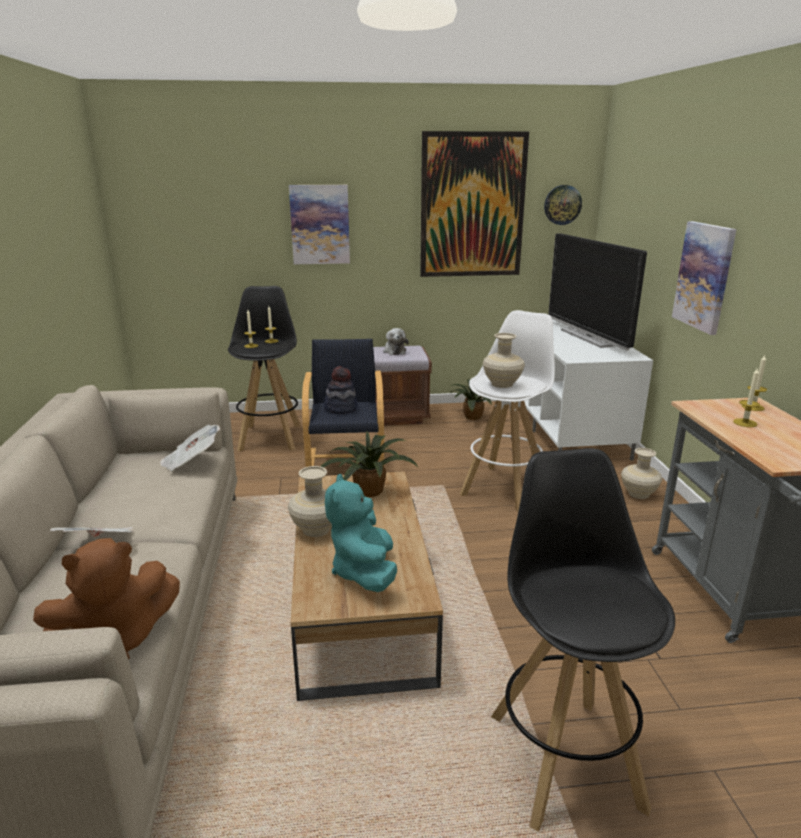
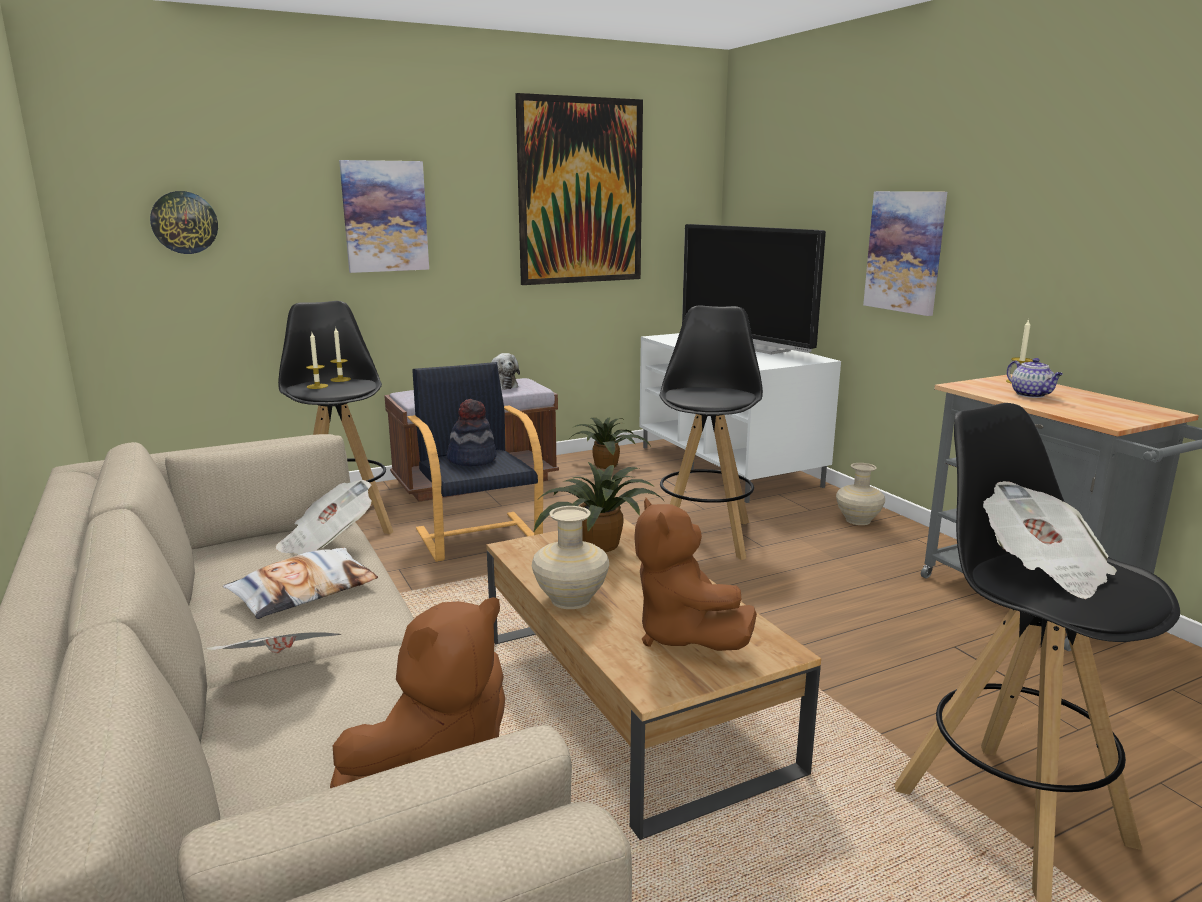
camera: 20 degrees left, 5 degrees down
turquoise plush toy [325,474,397,592] -> brown plush toy [634,498,757,651]
white stool [460,310,555,512] -> black stool [659,305,763,560]
beige vase [483,333,525,388] -> none
wall clock [544,185,582,225] -> wall clock moved to [150,191,218,254]
candle [733,367,760,427] -> teapot [1007,358,1063,398]
none -> pillow [223,548,378,619]
none -> newspaper [983,481,1117,599]

